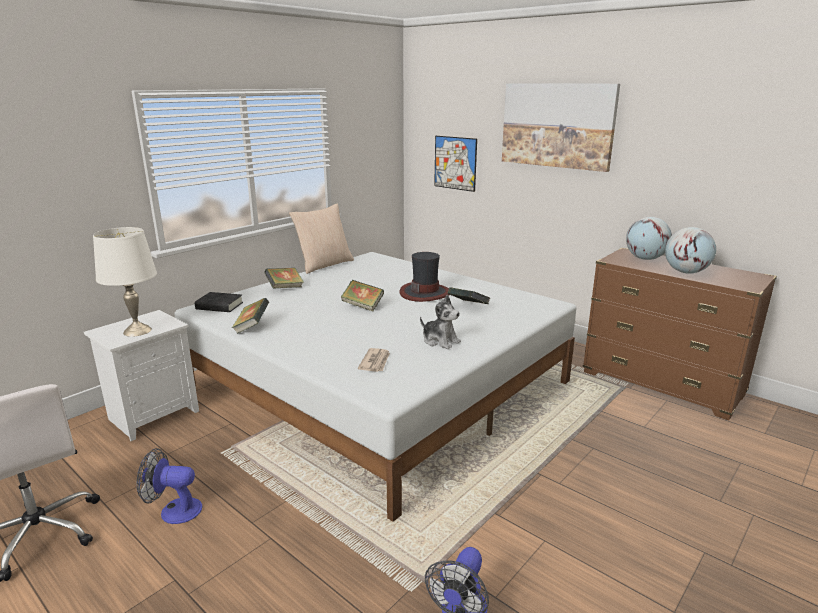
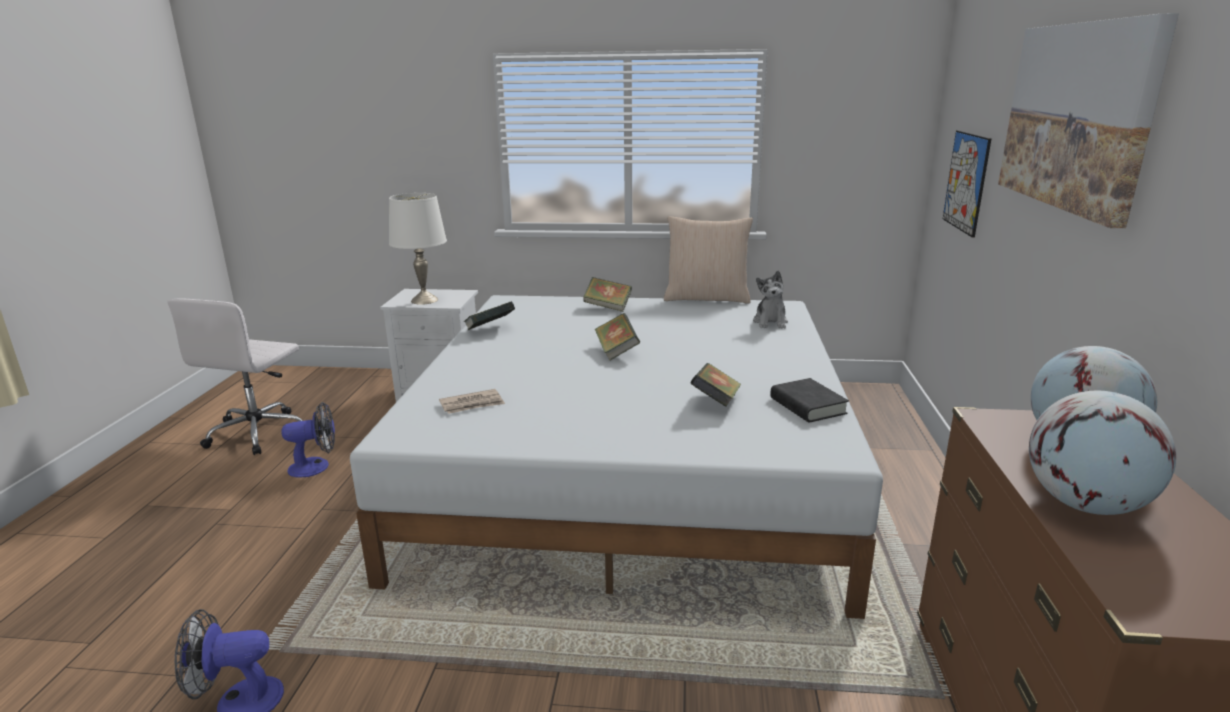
camera: 55 degrees right, 0 degrees up
fan [137,448,202,524] -> fan turned 105 degrees clockwise [281,402,335,477]
black book [195,292,243,312] -> black book moved to [770,378,849,423]
hat [399,252,450,302] -> none
plush toy [420,295,461,349] -> plush toy moved to [753,271,788,329]

